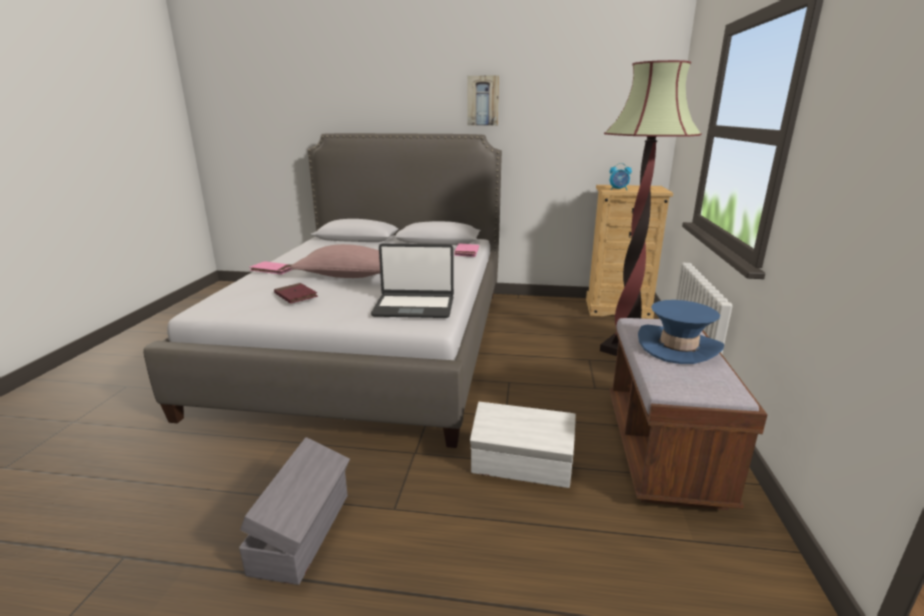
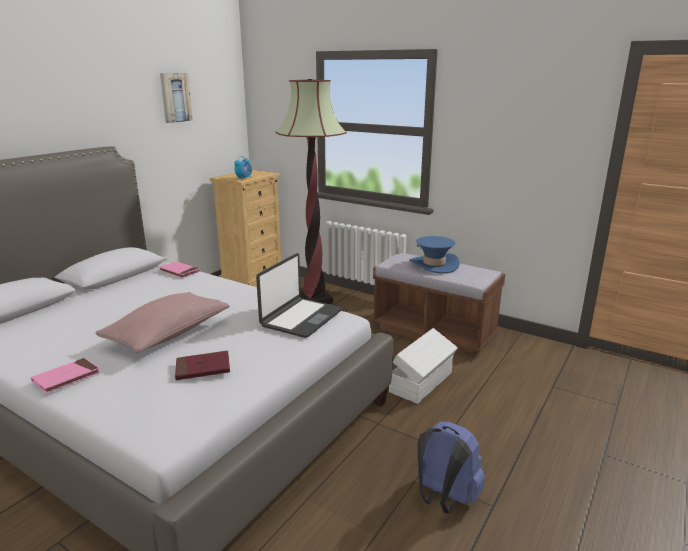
camera: 65 degrees left, 0 degrees up
grey storage box [239,437,350,585] -> blue backpack [417,421,485,513]
picture [467,75,499,126] -> picture moved to [160,73,193,123]

